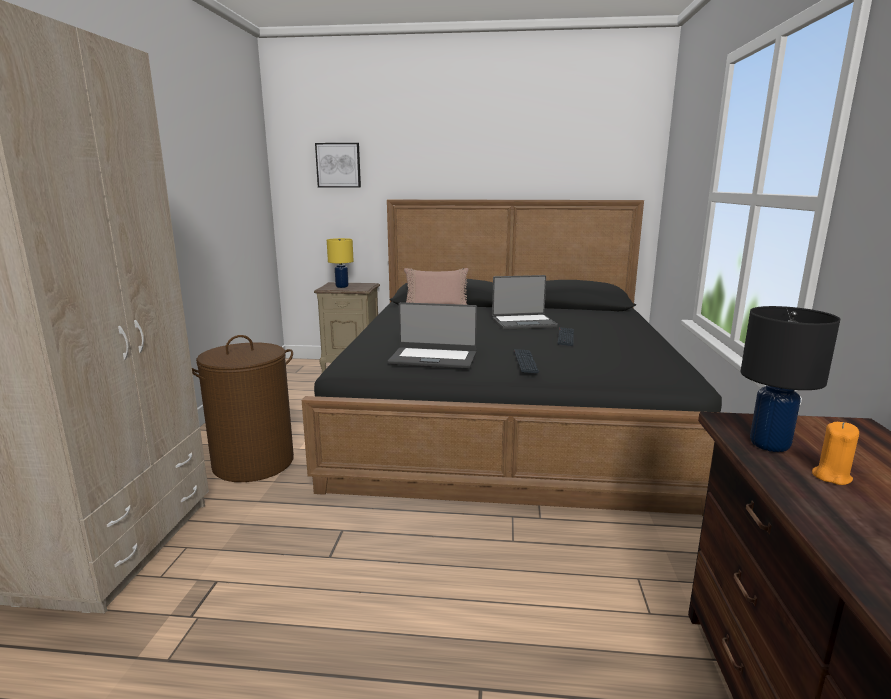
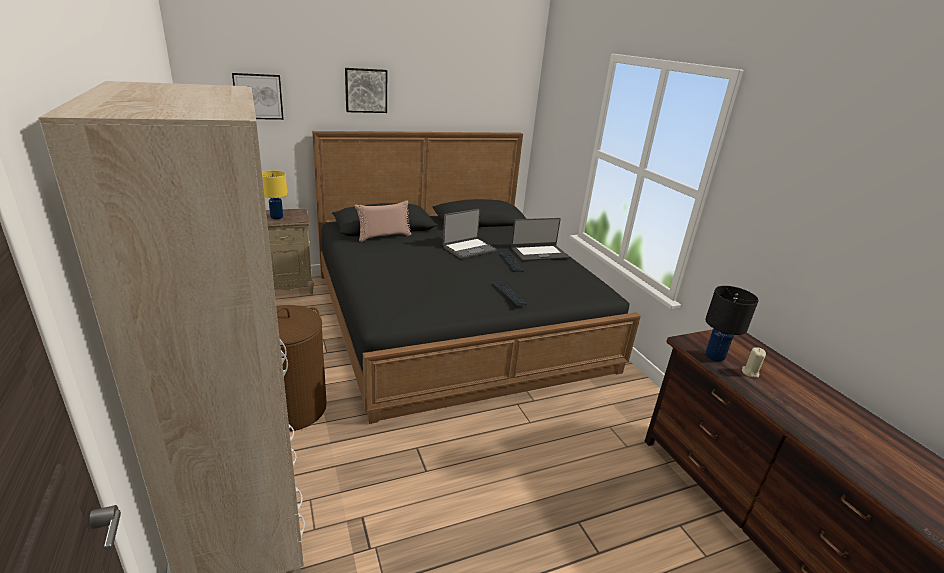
camera: 30 degrees left, 10 degrees up
laptop [388,302,477,368] -> laptop moved to [511,218,569,261]
orange candle [812,422,859,485] -> beige candle [742,347,766,378]
none -> picture [345,68,387,113]

